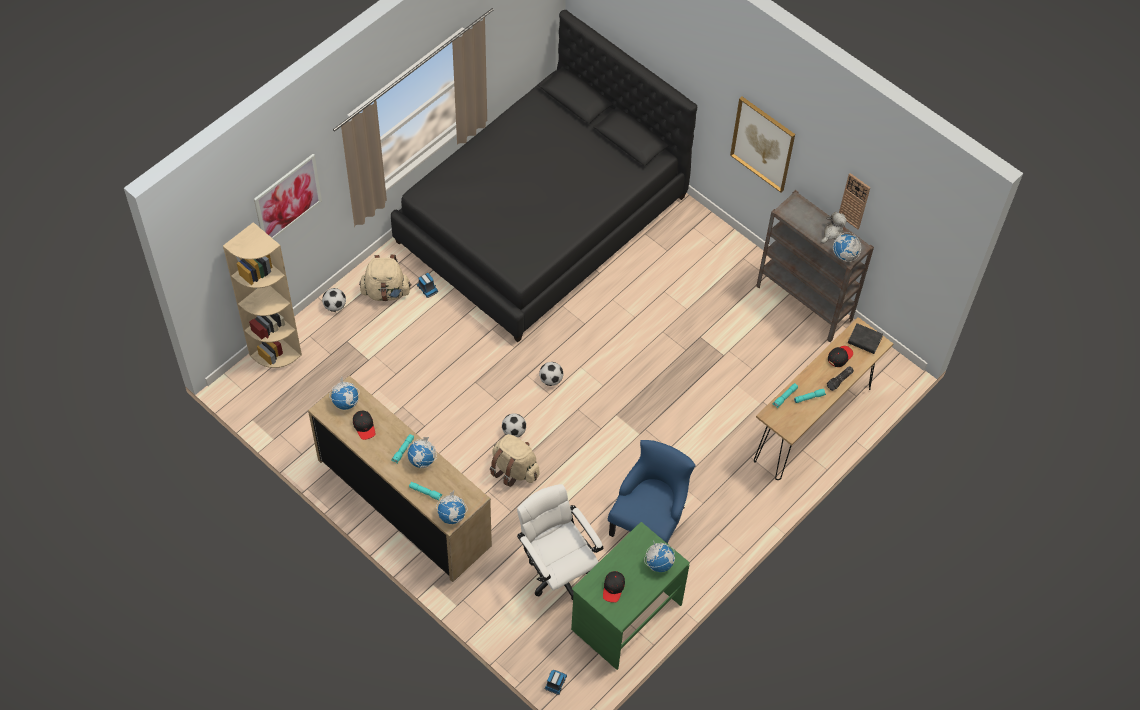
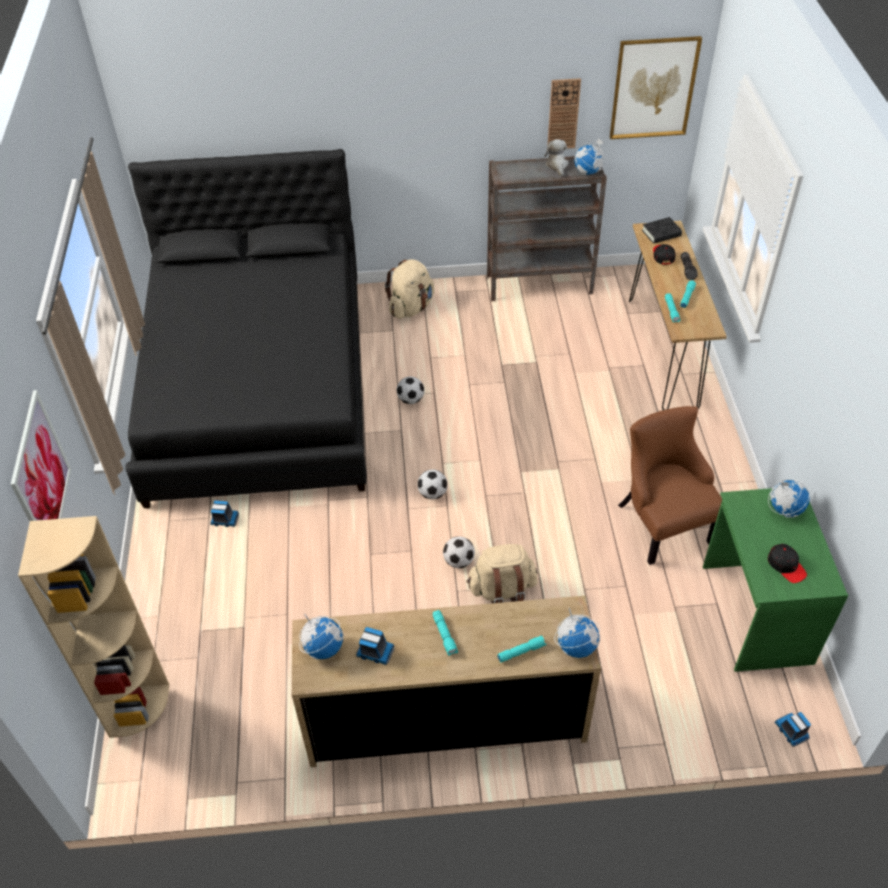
camera: 45 degrees left, 10 degrees down
football [322,288,346,312] -> football moved to [397,376,424,404]
black cap [353,411,375,440] -> toy truck [356,627,394,665]
beige backpack [359,255,412,301] -> beige backpack moved to [385,259,434,319]
globe [408,436,437,468] -> none
white office chair [517,484,603,600] -> none
blue chair [607,440,696,544] -> brown chair [618,406,722,565]
picture [730,96,795,192] -> picture moved to [610,36,702,139]

